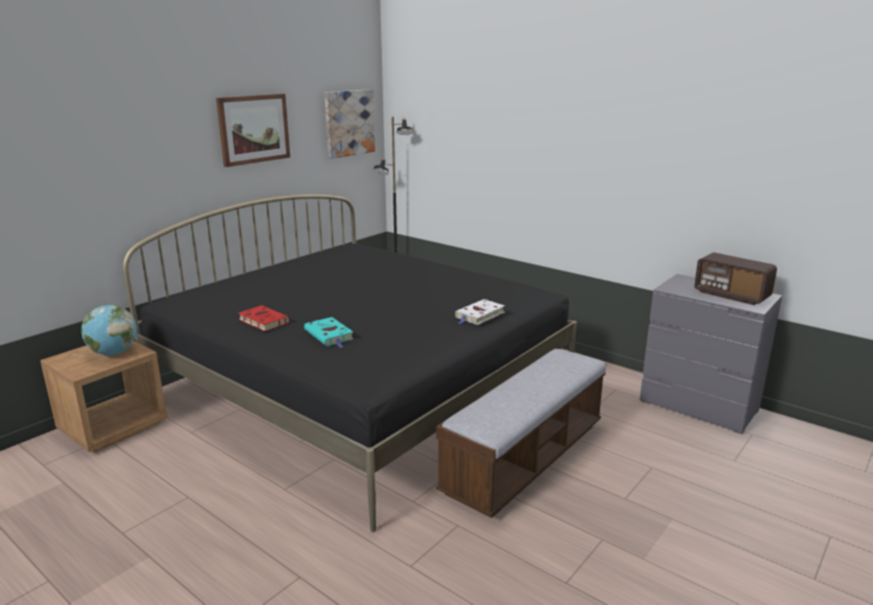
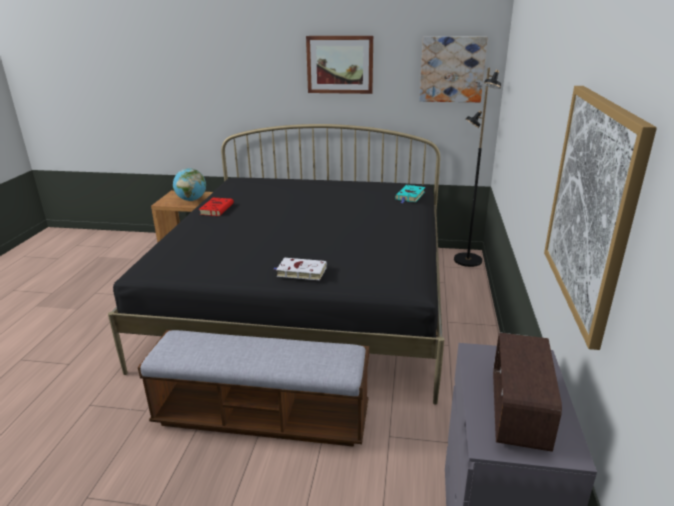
camera: 60 degrees right, 5 degrees up
turquoise book [304,317,354,348] -> turquoise book moved to [395,185,425,203]
none -> picture [544,86,657,350]

